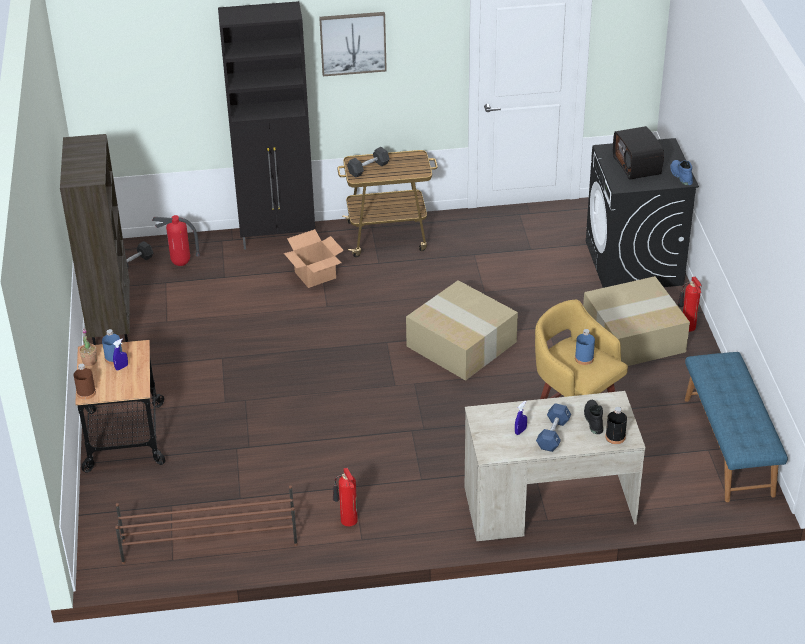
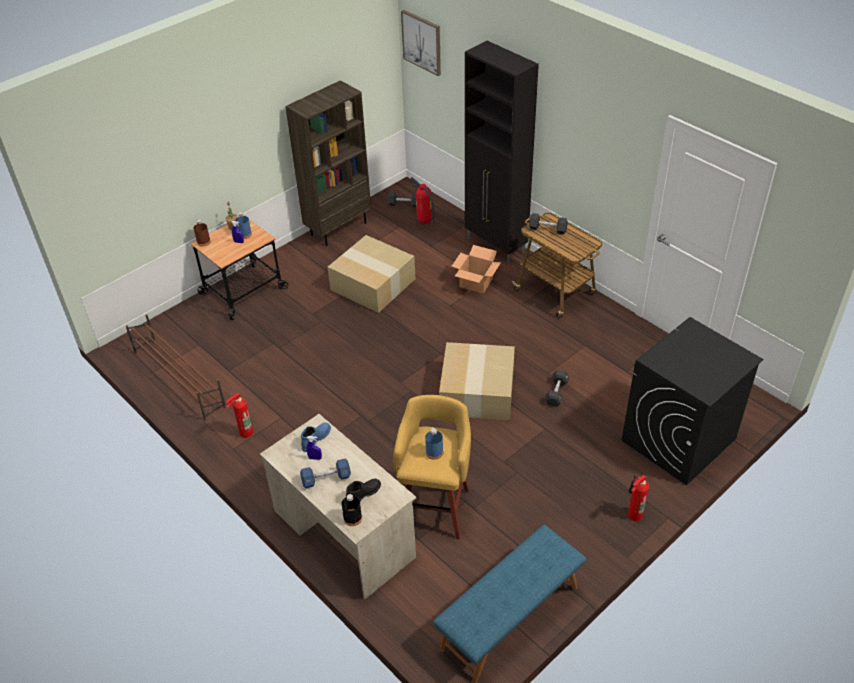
camera: 55 degrees right, 5 degrees up
picture [319,12,387,76] -> picture moved to [401,10,441,76]
cardboard box [583,276,690,366] -> cardboard box moved to [328,235,415,313]
radio [613,126,664,180] -> none
blue boot [670,160,693,185] -> blue boot moved to [301,423,331,452]
none -> black dumbbell [544,370,569,407]

